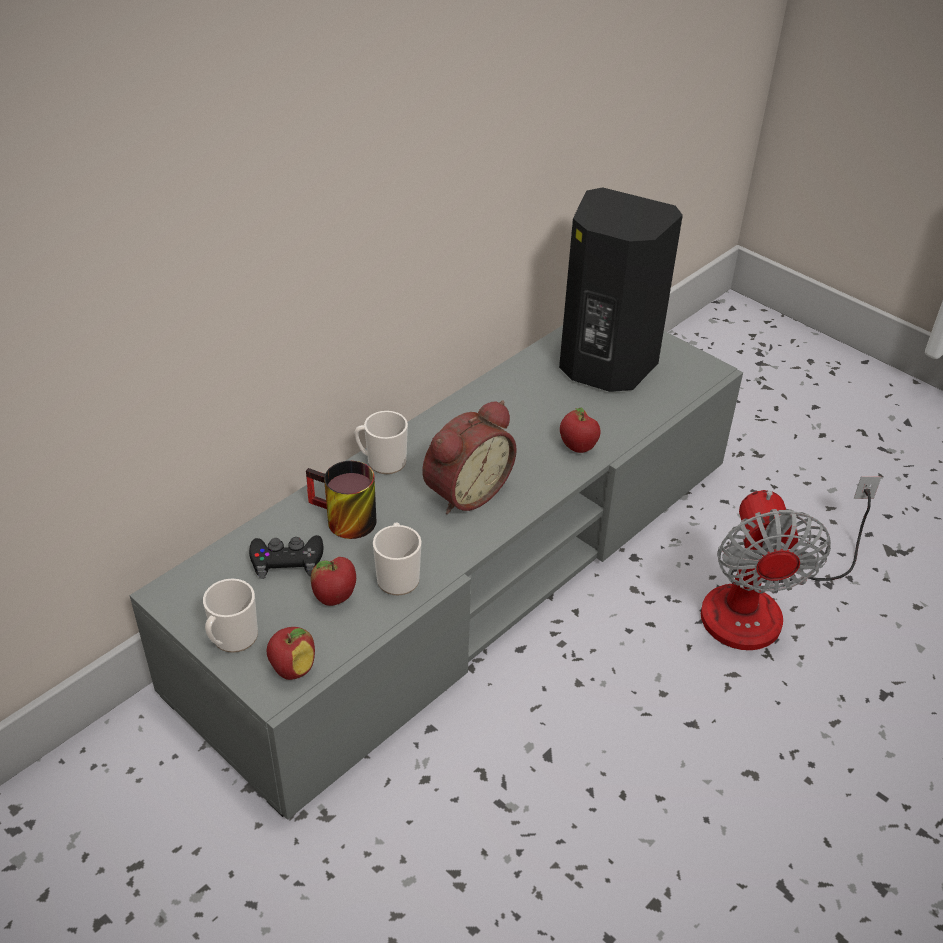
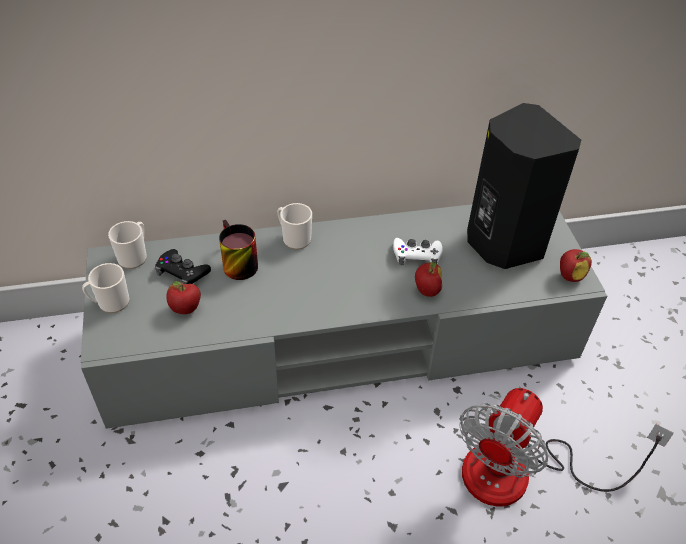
camera: 35 degrees right, 5 degrees up
apple [267,627,315,680] -> apple moved to [560,249,592,282]
mug [373,522,421,596] -> mug moved to [108,221,147,269]
alarm clock [423,400,517,514] -> none
none -> white game controller [393,238,443,265]

